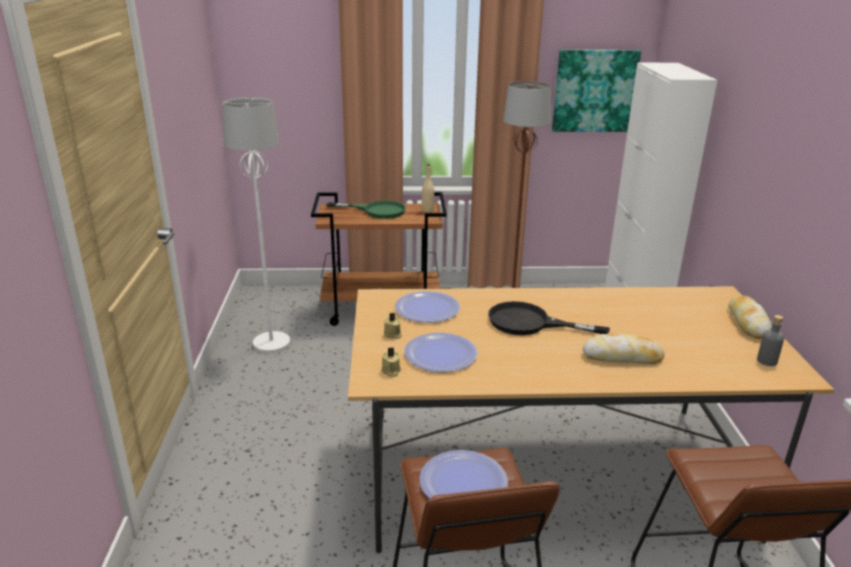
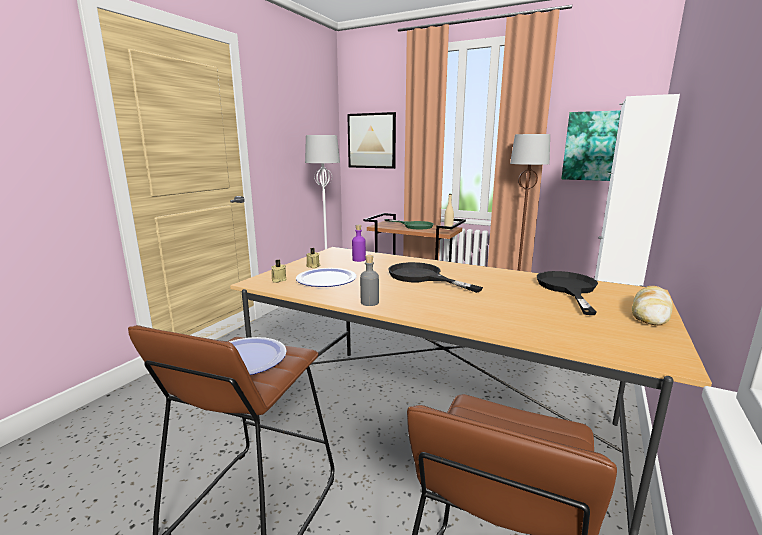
camera: 30 degrees right, 10 degrees down
plate [395,291,460,323] -> purple bottle [352,225,366,262]
bread [583,333,665,364] -> none
grey bottle [757,315,784,366] -> grey bottle moved to [360,255,379,306]
none -> picture [347,112,396,169]
none -> black frying pan [537,271,598,315]

